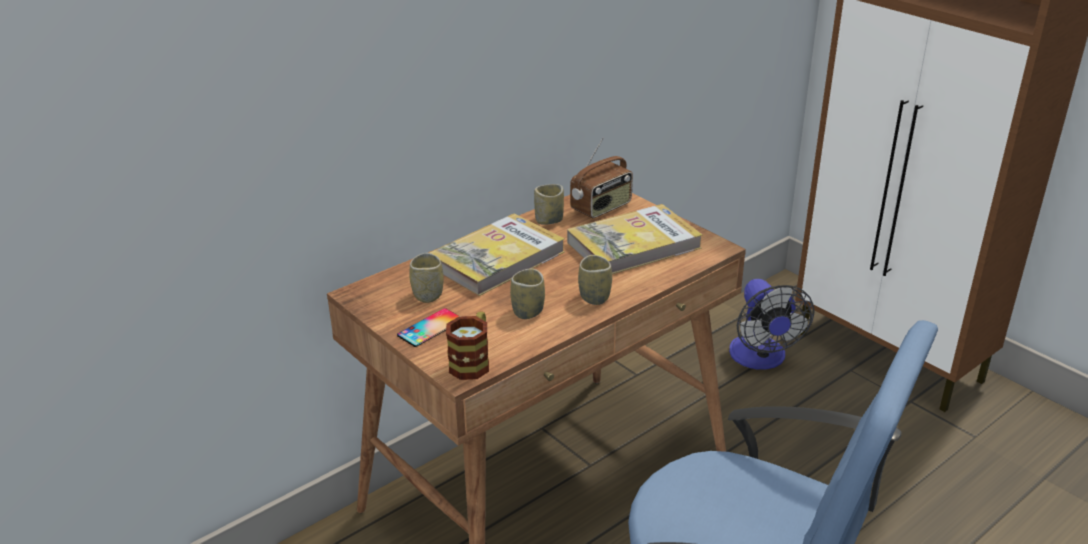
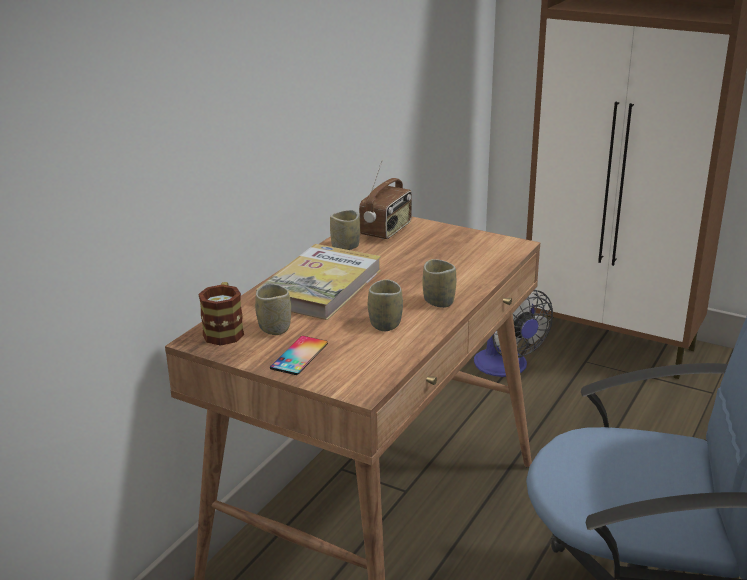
camera: 20 degrees left, 5 degrees down
mug [446,311,489,380] -> mug moved to [198,282,244,346]
book [567,204,703,274] -> none

